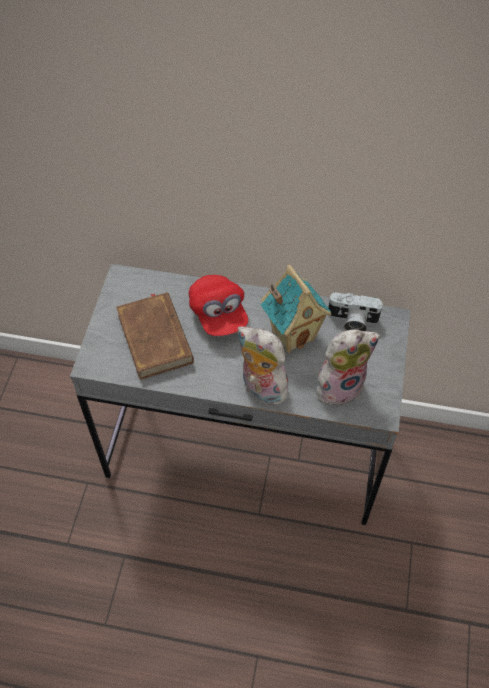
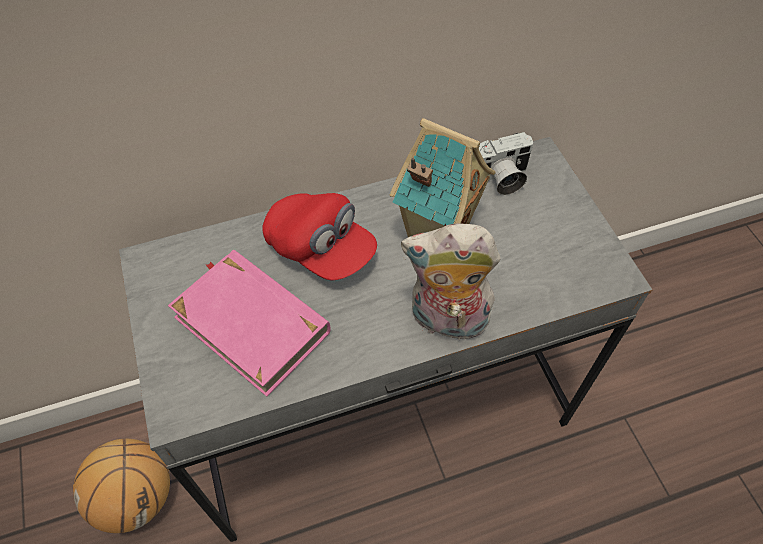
camera: 30 degrees left, 0 degrees up
brown book [116,292,194,380] -> pink book [168,250,331,397]
plush toy [316,329,380,405] -> none
none -> basketball [73,438,170,533]

